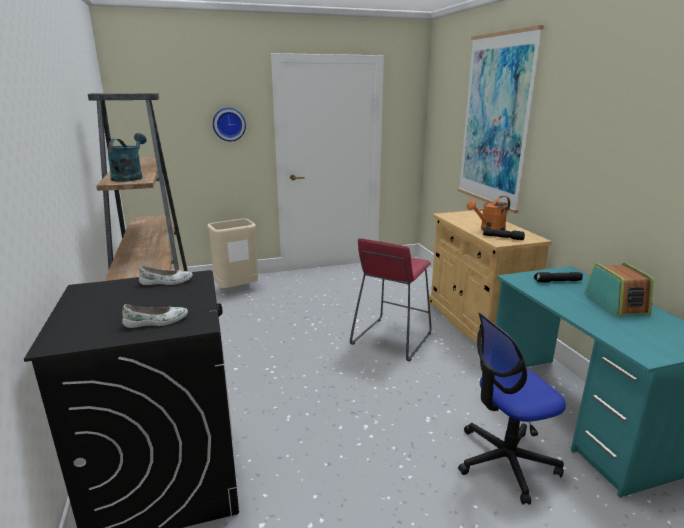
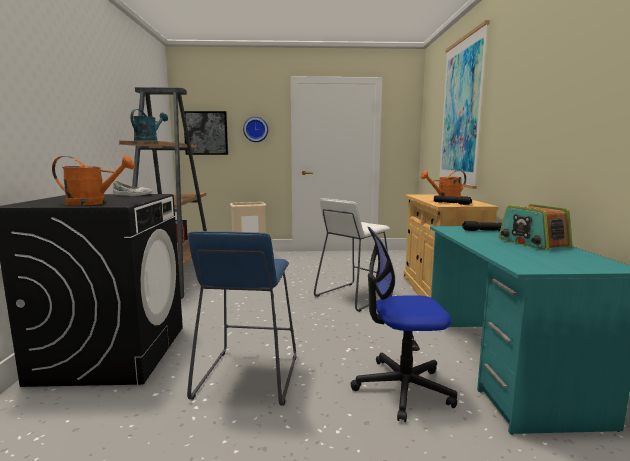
camera: 15 degrees right, 10 degrees down
white shoe [122,304,188,328] -> orange watering can [52,155,135,206]
red stool [350,238,432,362] -> white stool [314,198,393,312]
radio [585,262,654,317] -> radio turned 150 degrees clockwise [498,204,572,251]
none -> picture [184,111,228,155]
none -> blue stool [187,231,296,406]

